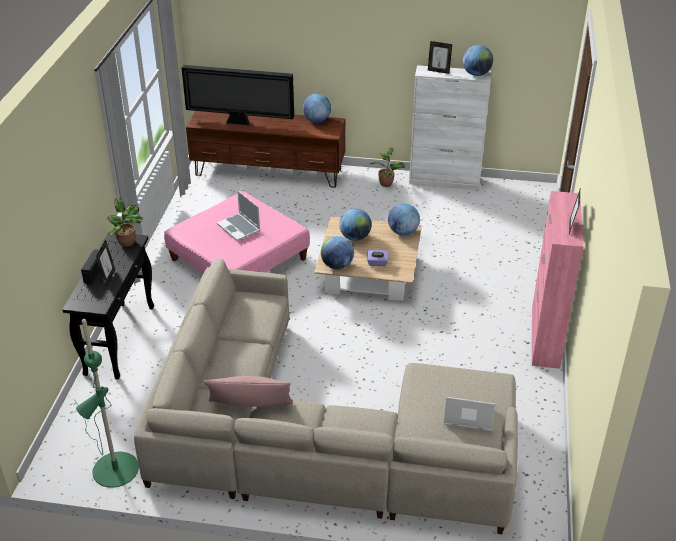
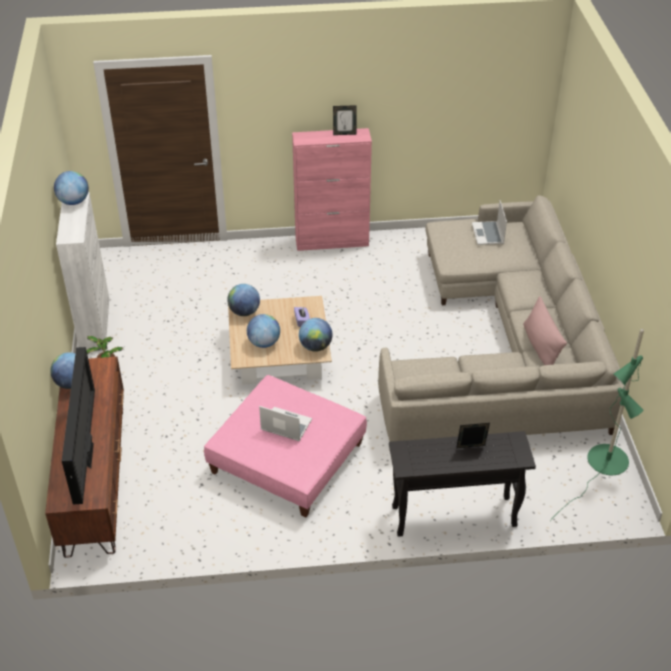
camera: 105 degrees left, 5 degrees up
radio [81,250,101,285] -> none
potted plant [107,197,143,247] -> none
laptop [217,191,260,241] -> laptop turned 105 degrees counterclockwise [259,406,312,441]
picture frame [428,41,452,74] -> none

